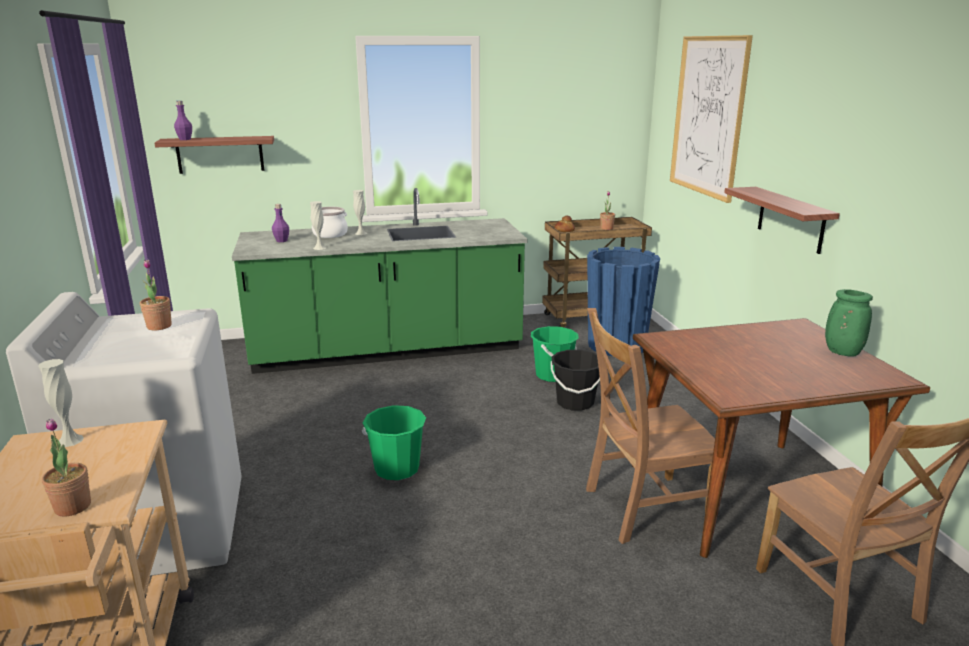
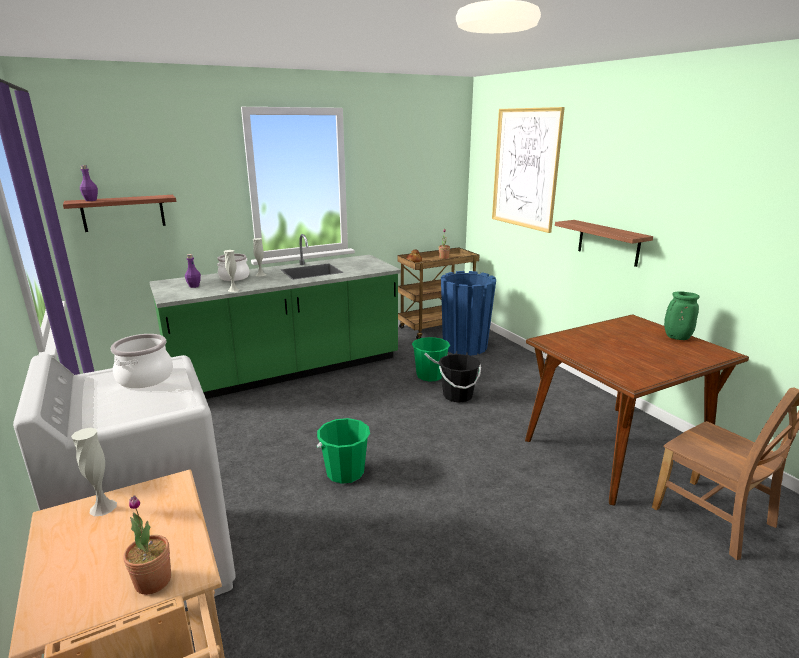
camera: 15 degrees left, 0 degrees up
potted plant [140,260,172,330] -> cooking pot [111,334,173,388]
brown chair [586,308,715,544] -> none

